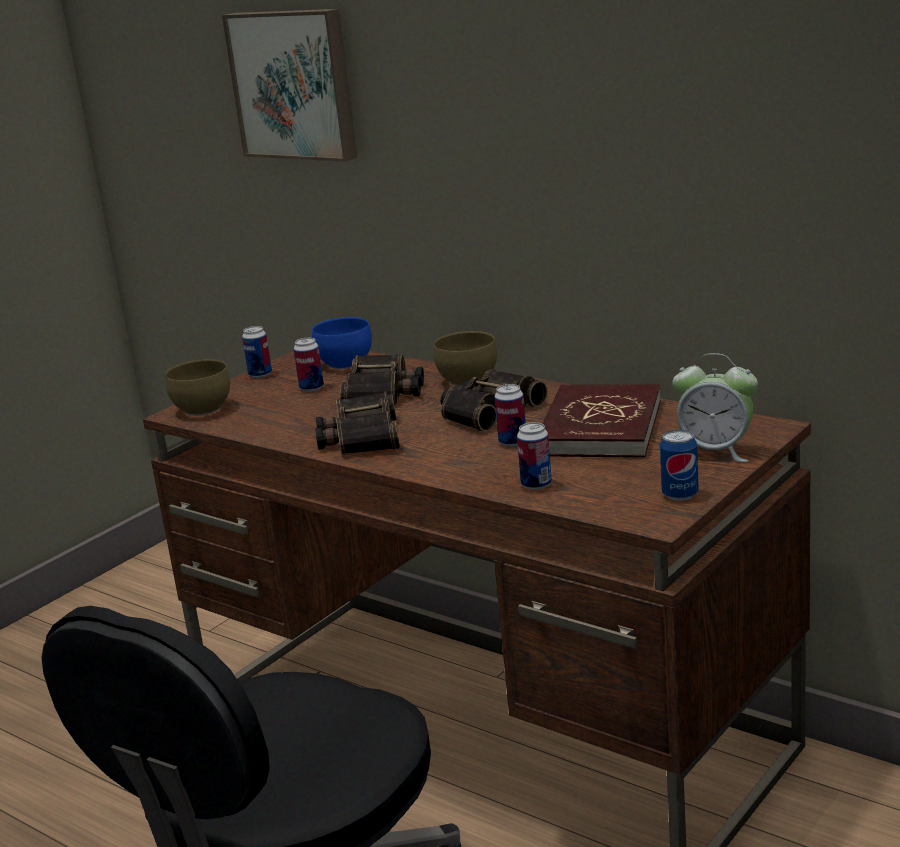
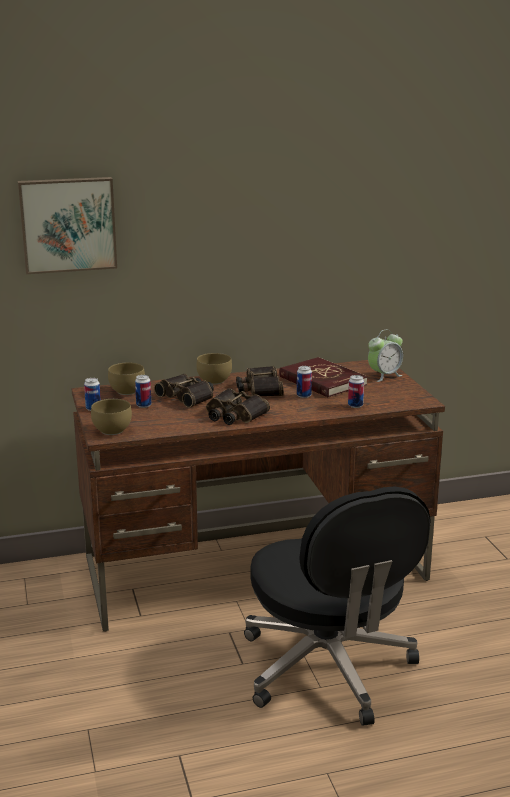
camera: 55 degrees left, 0 degrees up
blue bowl [312,317,372,369] -> brown bowl [108,362,145,395]
can [660,429,699,501] -> none

